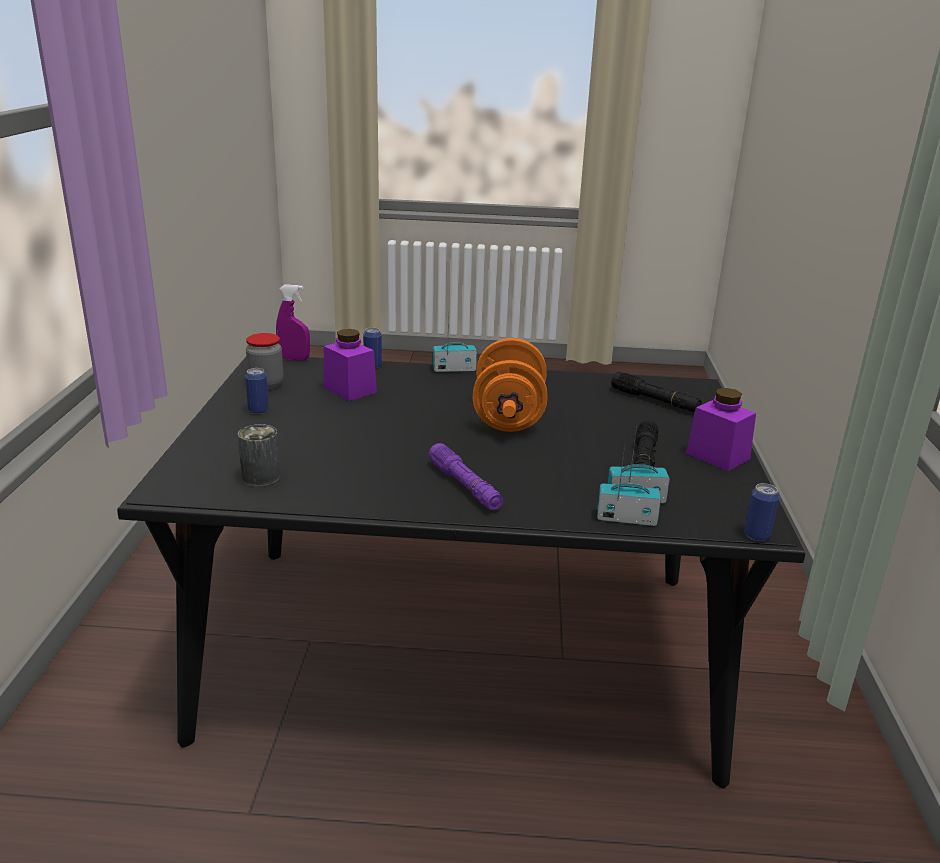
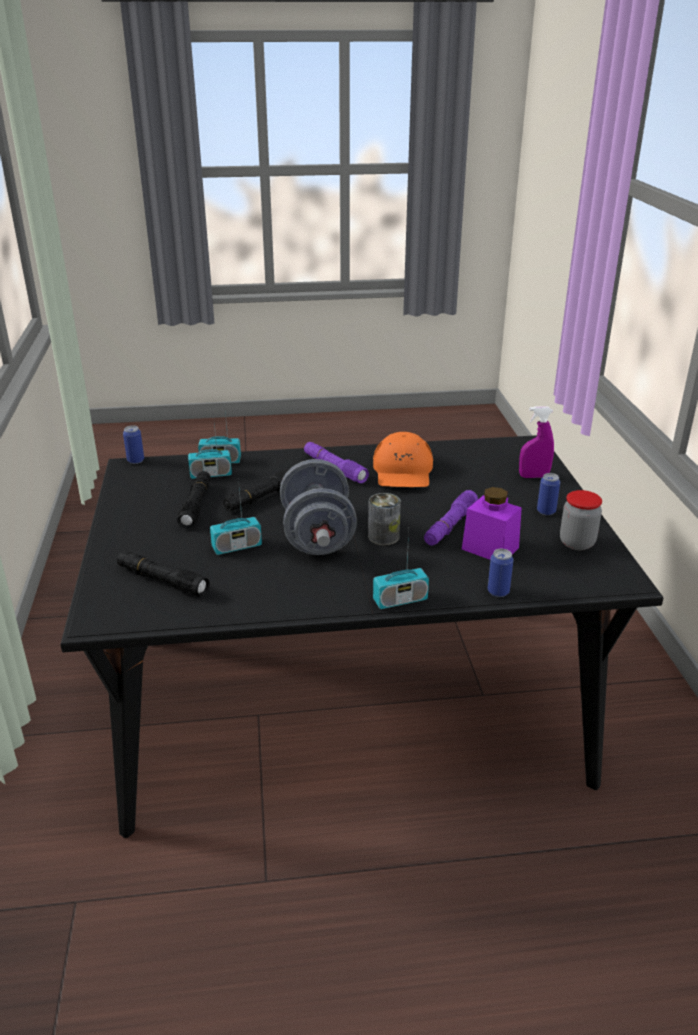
camera: 170 degrees right, 5 degrees up
can [238,424,280,487] -> can moved to [368,493,401,545]
purple spray bottle [276,284,310,360] -> purple spray bottle moved to [519,407,554,478]
orange dumbbell [473,338,548,432] -> grey dumbbell [280,459,357,555]
purple jar [686,388,756,471] -> none
none -> radio [210,488,262,555]
none -> black flashlight [223,467,292,511]
none -> orange cap [373,432,433,487]
none -> purple flashlight [424,490,478,546]

